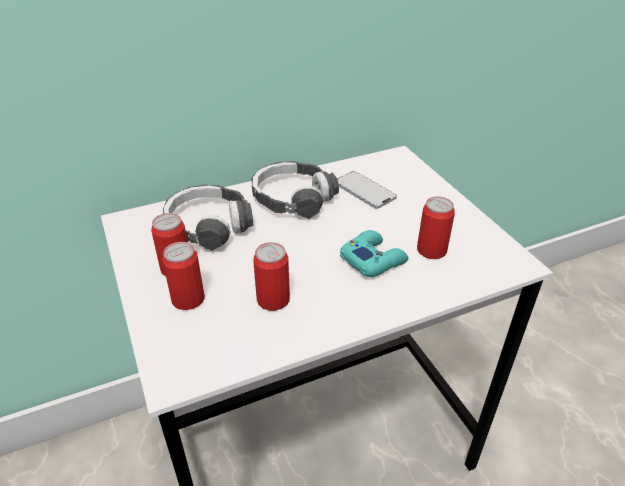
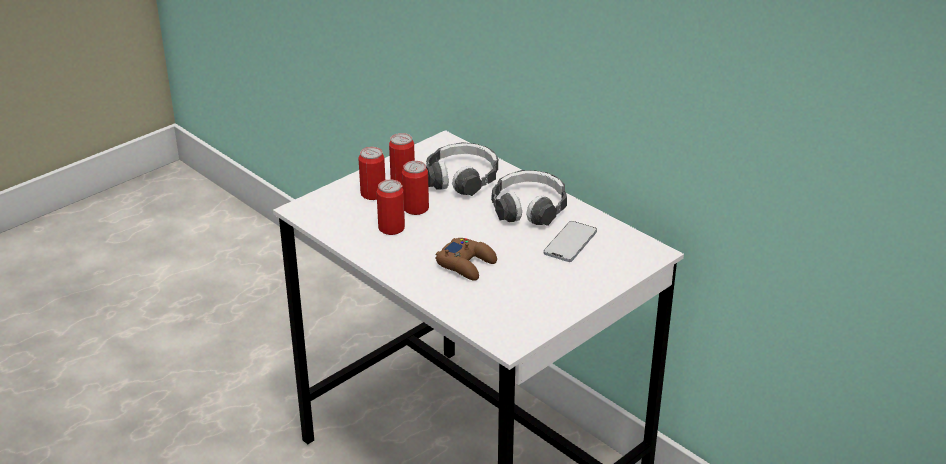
camera: 70 degrees right, 5 degrees down
turquoise game controller [340,230,408,277] -> brown game controller [435,238,497,281]
can [417,196,455,259] -> can moved to [402,161,429,215]

